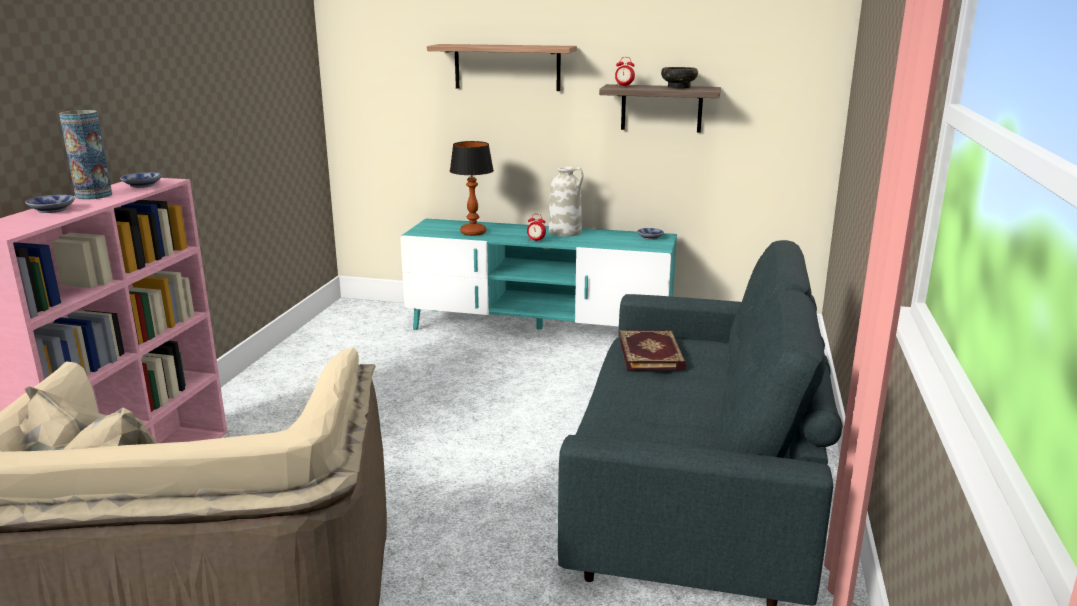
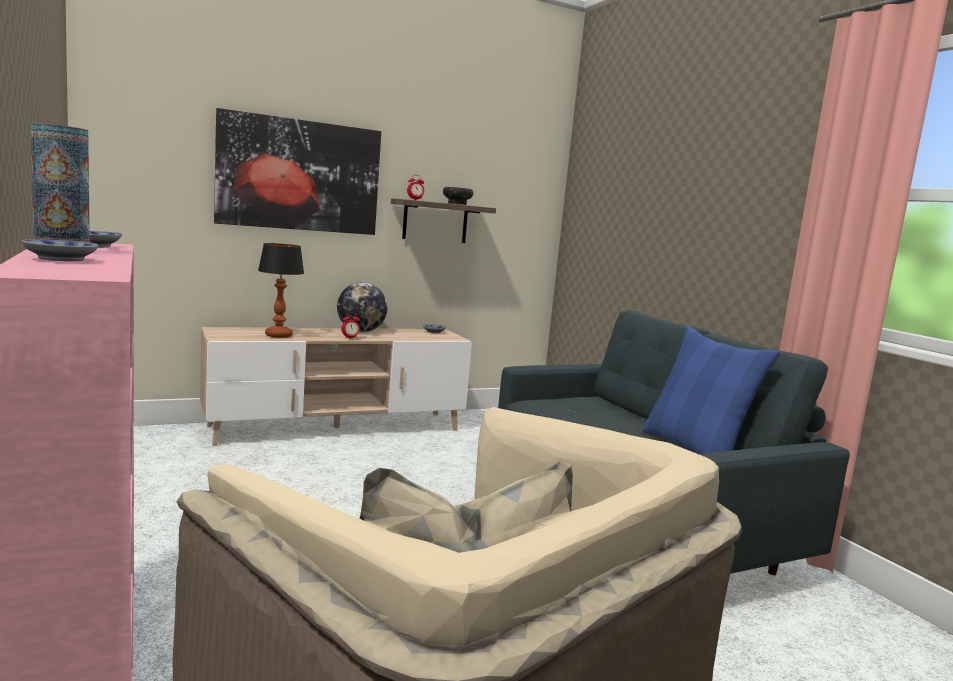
camera: 40 degrees left, 10 degrees down
turquoise tv stand [400,219,677,330] -> beige tv stand [200,327,472,446]
shelf [427,44,577,91] -> picture [214,108,381,235]
white vase [549,166,583,237] -> globe [337,282,388,332]
book [619,330,686,371] -> none
none -> blue pillow [642,326,780,454]

